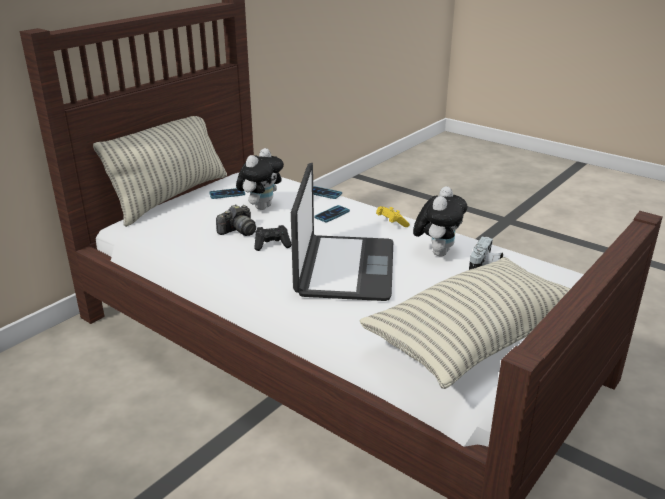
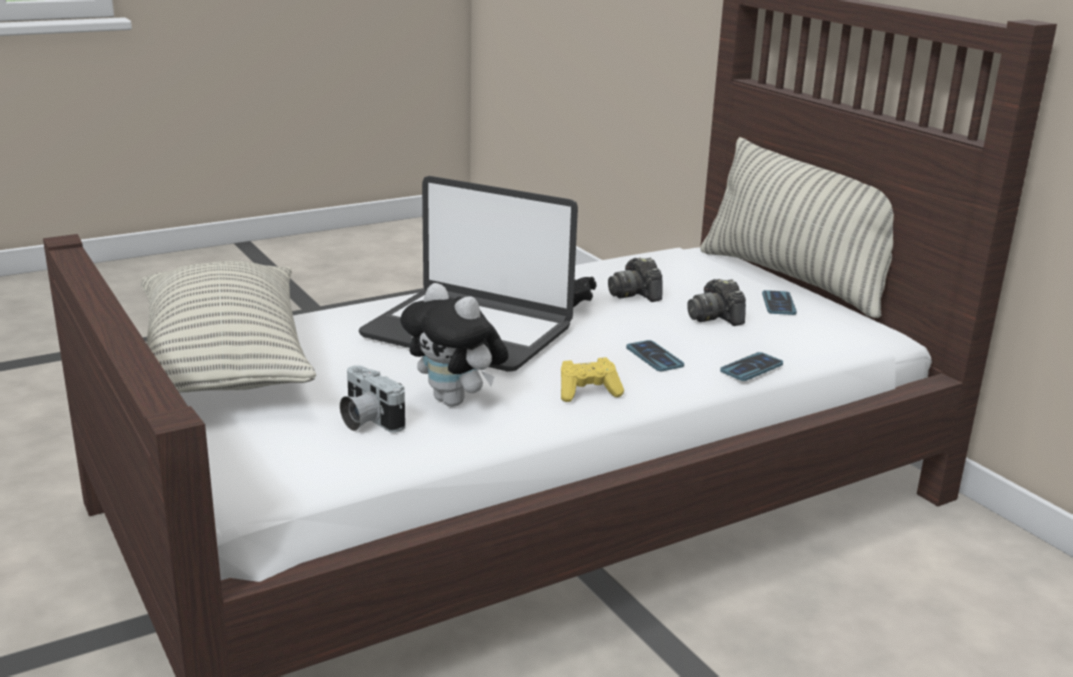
camera: 110 degrees right, 5 degrees down
plush toy [236,148,284,210] -> camera [687,279,746,326]

